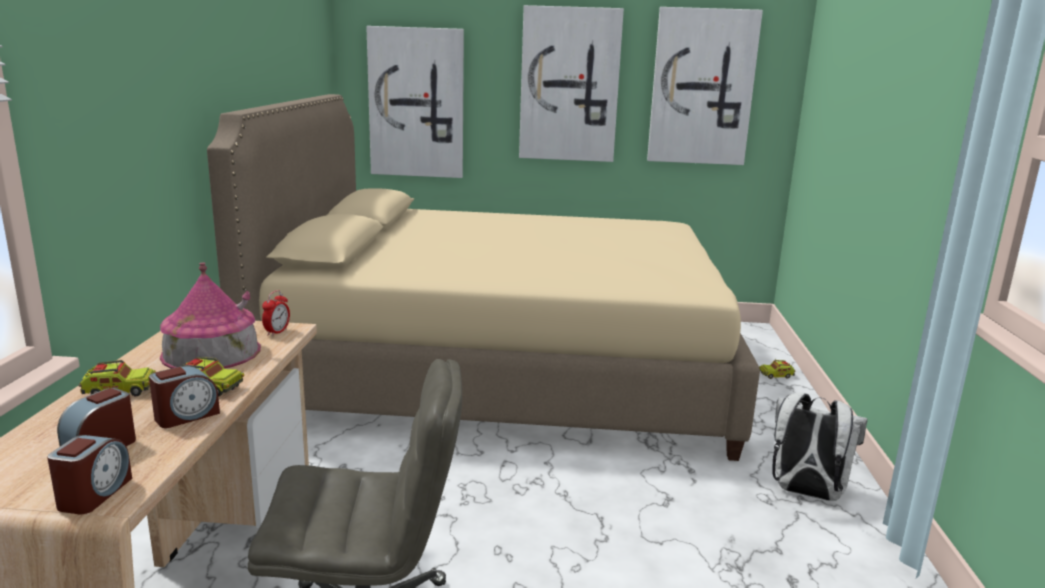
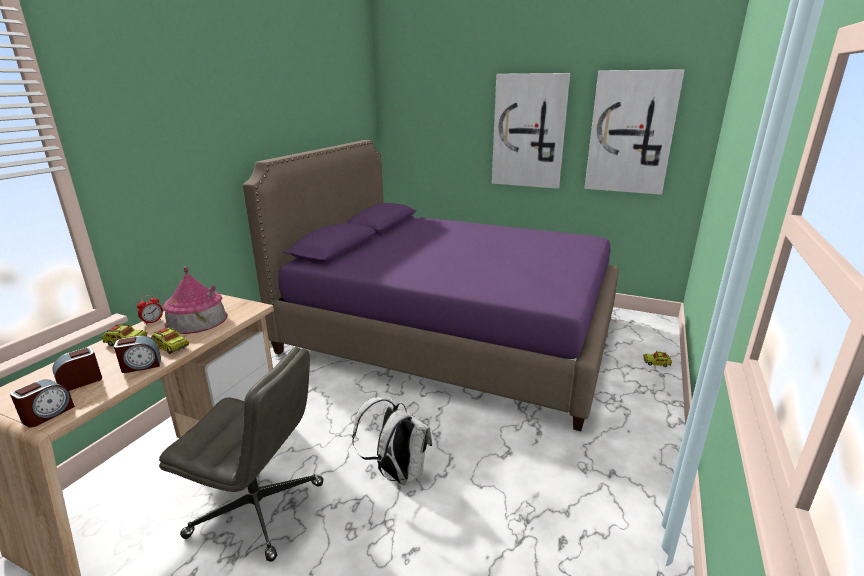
camera: 20 degrees right, 5 degrees up
beige bed [207,94,760,461] -> purple bed [243,140,619,431]
alarm clock [262,290,290,336] -> alarm clock moved to [137,295,163,325]
picture [366,26,464,178] -> none
white backpack [772,393,867,501] -> white backpack moved to [352,396,432,486]

